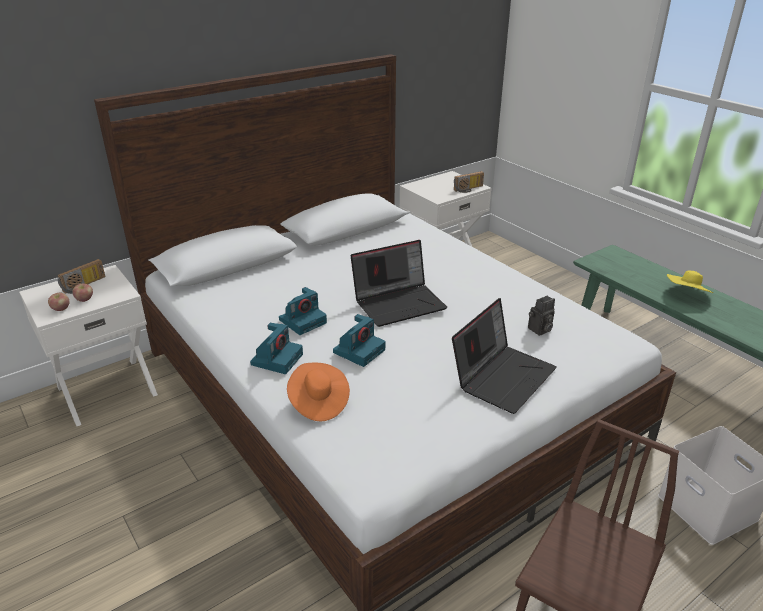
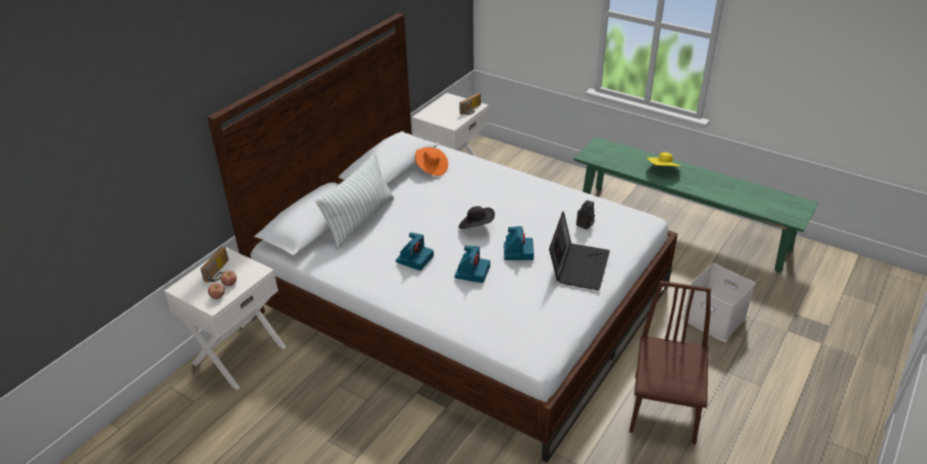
camera: 20 degrees left, 5 degrees up
camera [250,323,303,374] -> camera moved to [503,226,534,260]
orange hat [287,363,350,421] -> orange hat moved to [415,147,448,176]
laptop [351,240,447,327] -> black hat [459,206,495,229]
none -> pillow [316,152,394,250]

